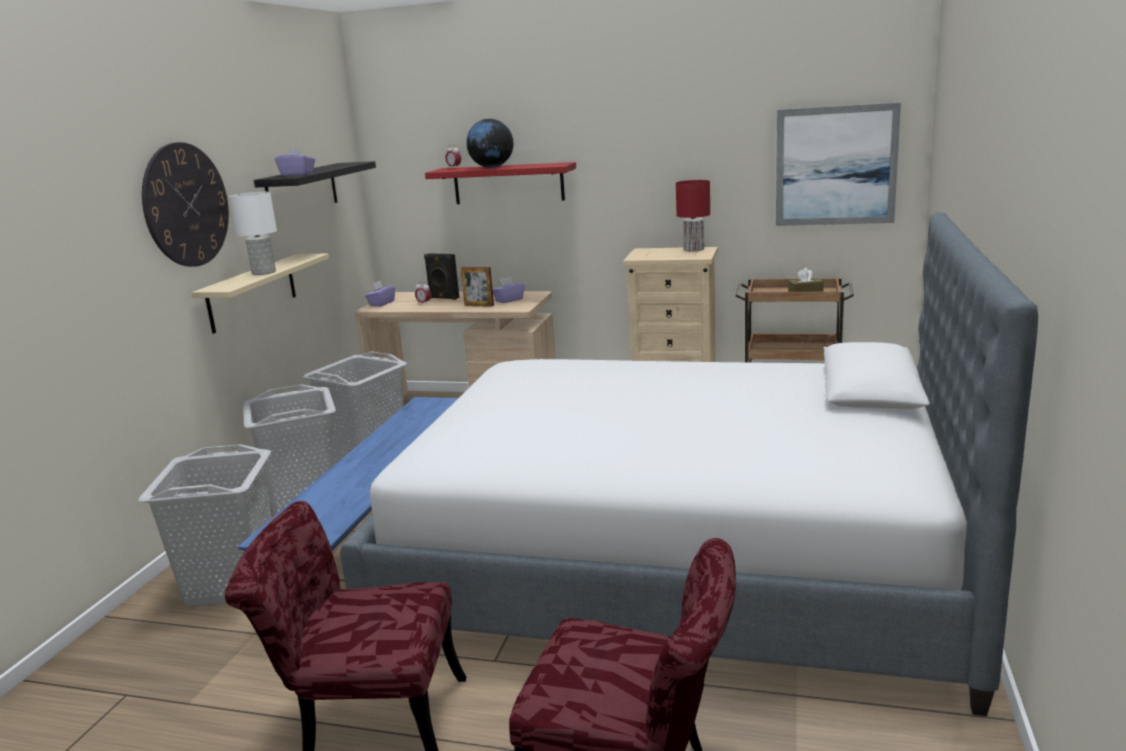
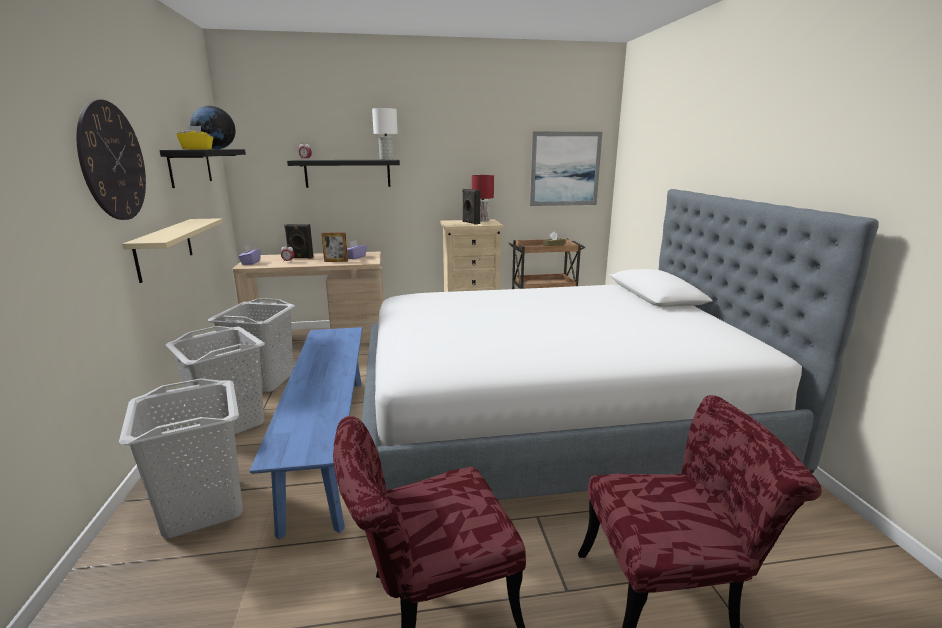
camera: 25 degrees left, 0 degrees up
white table lamp [229,192,277,275] -> white table lamp moved to [372,108,398,160]
purple tissue box [275,147,315,176] -> yellow tissue box [176,126,213,150]
red shelf [425,162,576,204] -> black shelf [287,160,400,188]
globe [466,119,513,168] -> globe moved to [190,106,236,149]
none -> black speaker [462,189,480,225]

